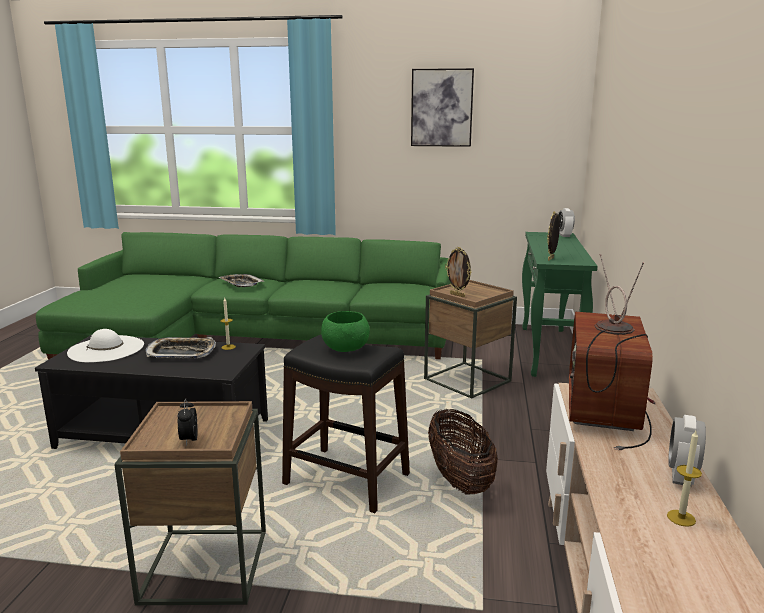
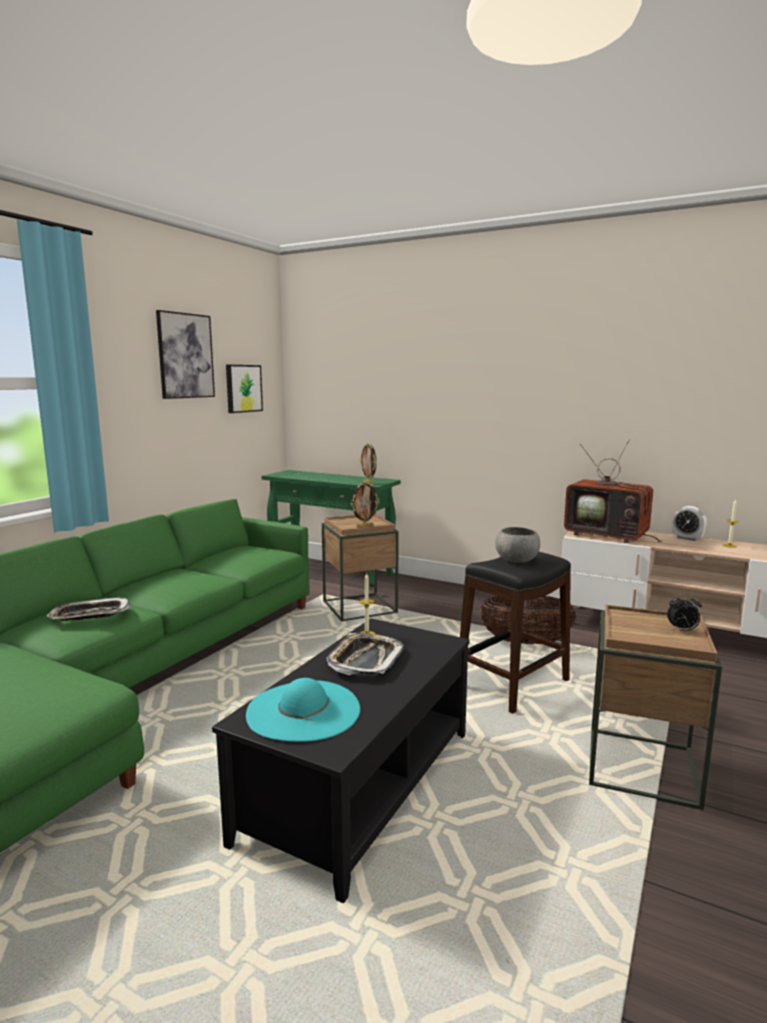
camera: 70 degrees left, 5 degrees down
white hat [67,329,144,362] -> turquoise hat [246,678,360,742]
green bowl [321,311,370,352] -> grey bowl [495,527,540,563]
alarm clock [558,208,575,237] -> none
none -> picture [226,365,263,413]

